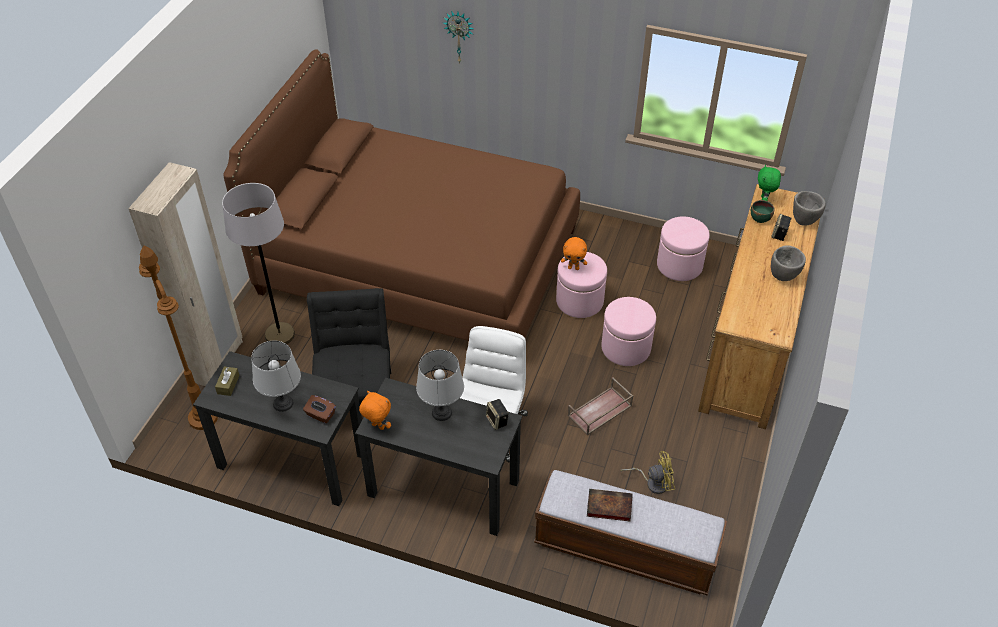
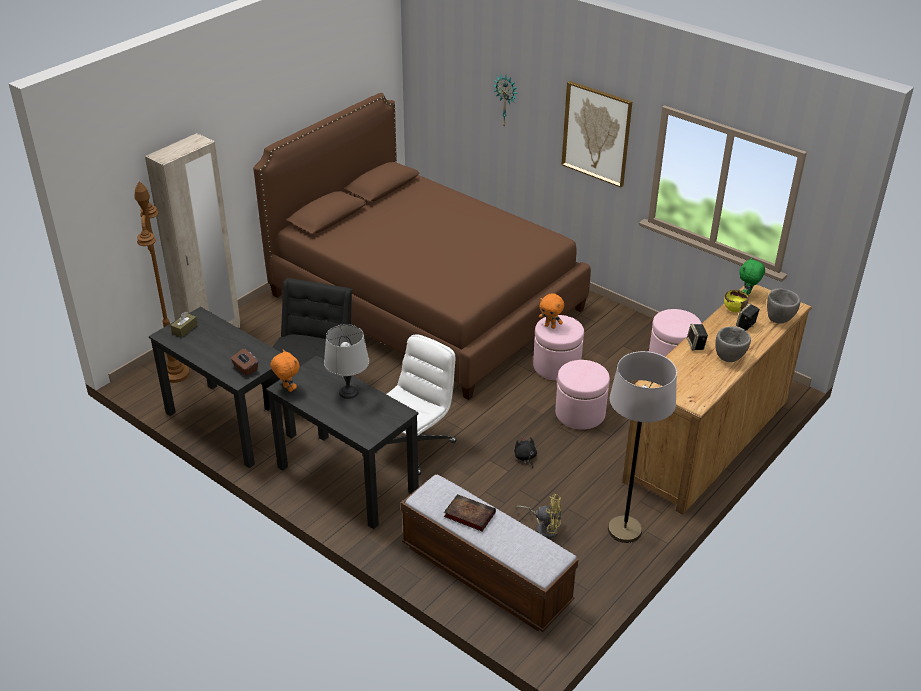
camera: 20 degrees right, 10 degrees down
grey floor lamp [222,183,295,344] -> grey floor lamp moved to [608,351,677,543]
grey table lamp [251,341,301,412] -> none
speaker [486,399,509,430] -> speaker moved to [687,324,708,350]
brown tray [568,378,633,435] -> black plush toy [514,437,537,468]
green bowl [751,200,774,223] -> yellow bowl [724,289,748,312]
none -> picture [561,81,632,187]

